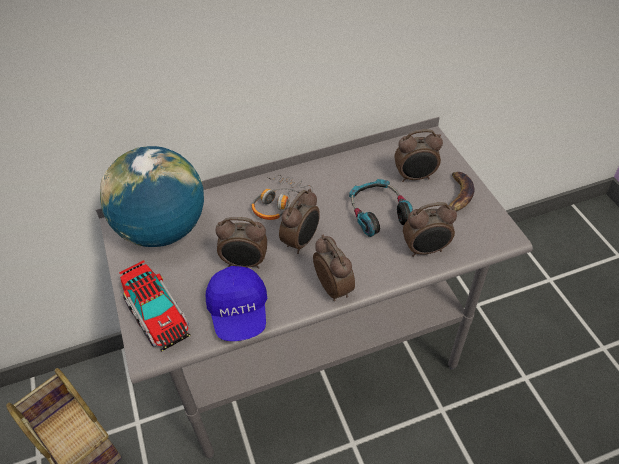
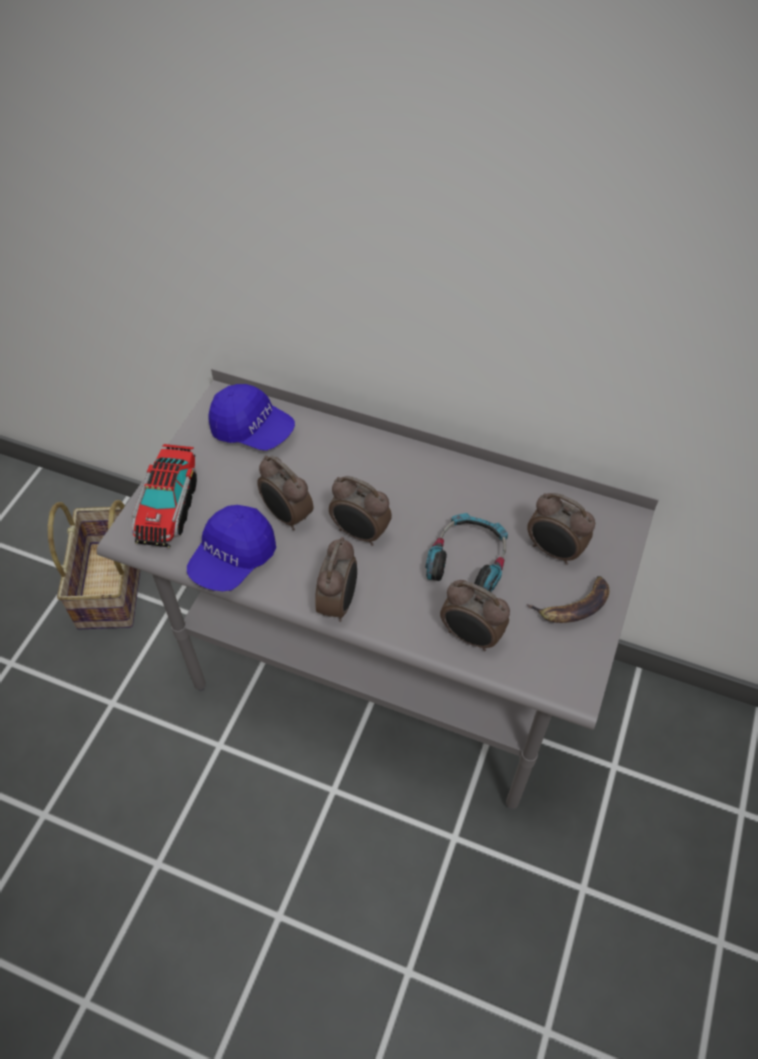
camera: 40 degrees right, 5 degrees up
globe [100,146,204,247] -> blue cap [209,384,295,451]
headphones [252,175,313,220] -> none
alarm clock [279,189,320,254] -> alarm clock turned 45 degrees clockwise [329,476,392,546]

